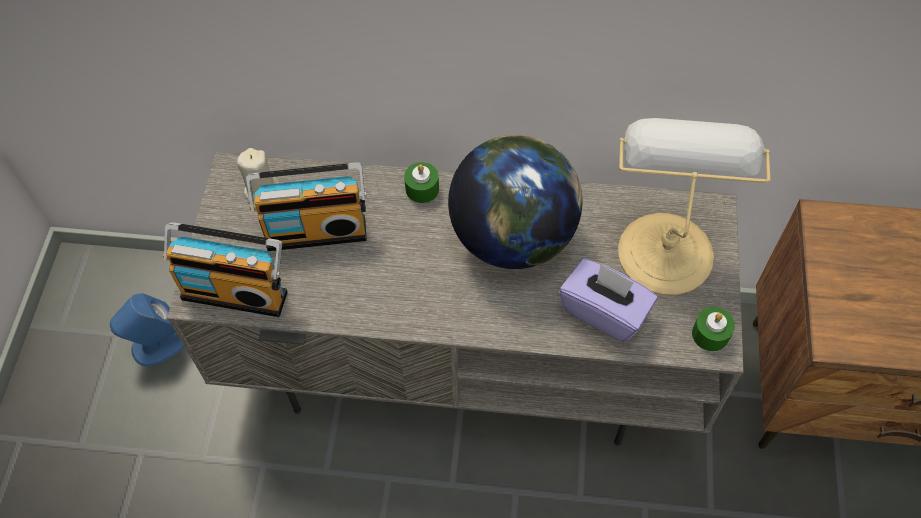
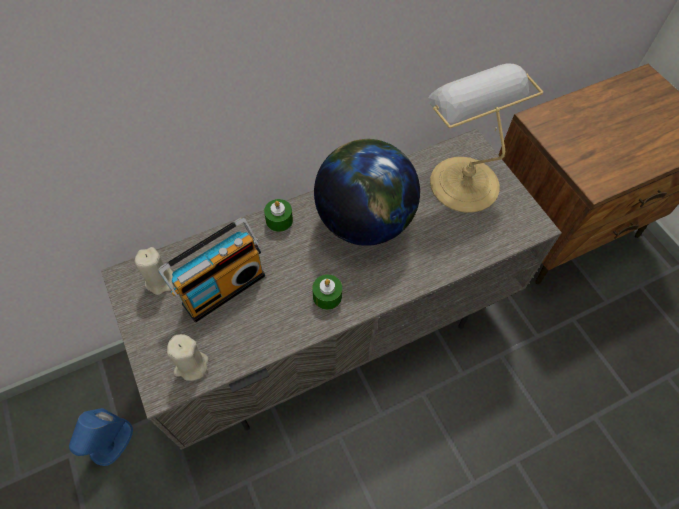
camera: 35 degrees left, 0 degrees up
radio [163,222,288,317] -> beige candle [167,334,209,381]
purple tissue box [559,259,657,343] -> none
green candle [692,307,735,351] -> green candle moved to [312,275,342,310]

